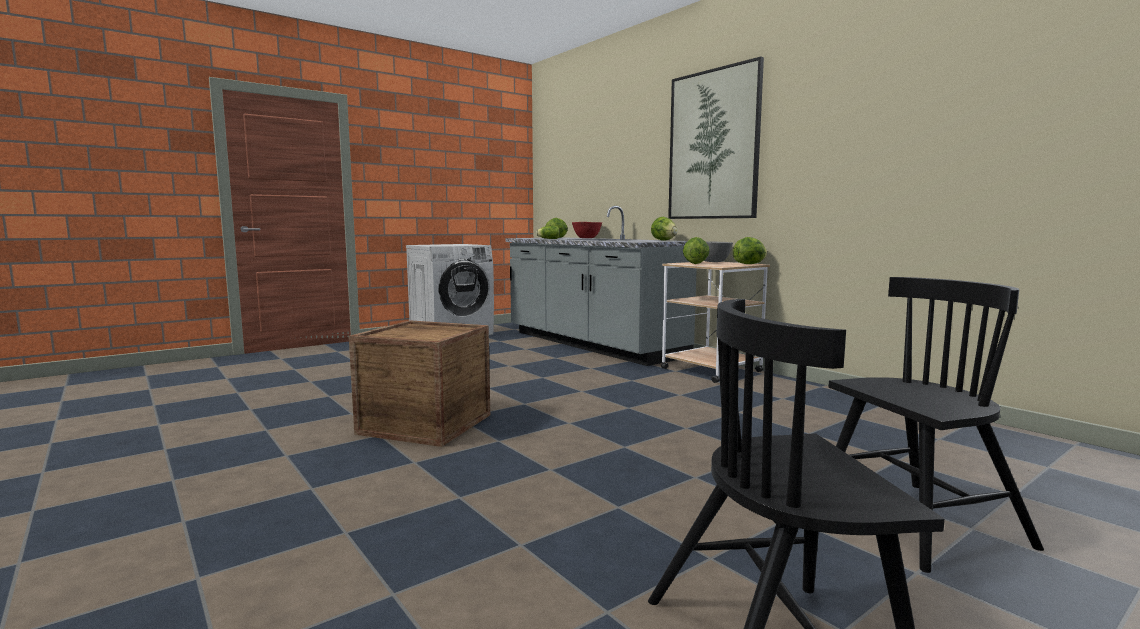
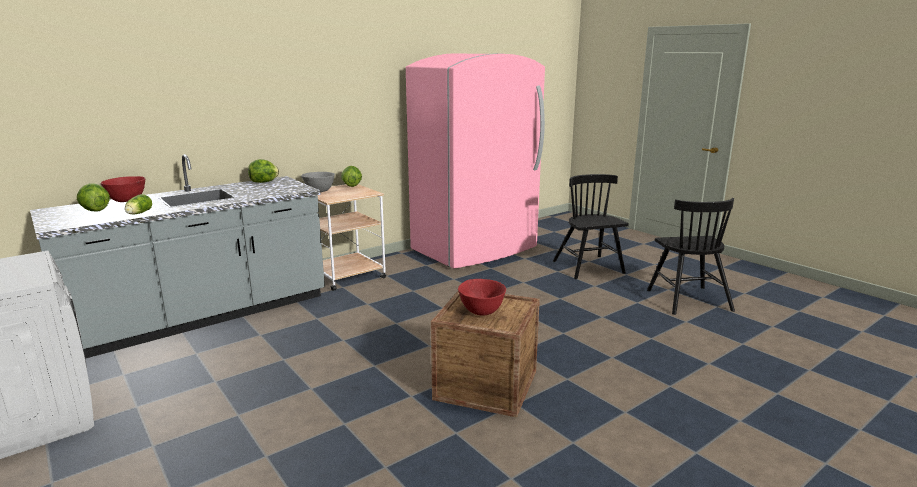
camera: 90 degrees left, 10 degrees up
picture [668,57,764,219] -> none
lettuce [683,237,710,264] -> none
none -> pink fridge [406,53,545,269]
none -> red bowl [458,279,506,316]

